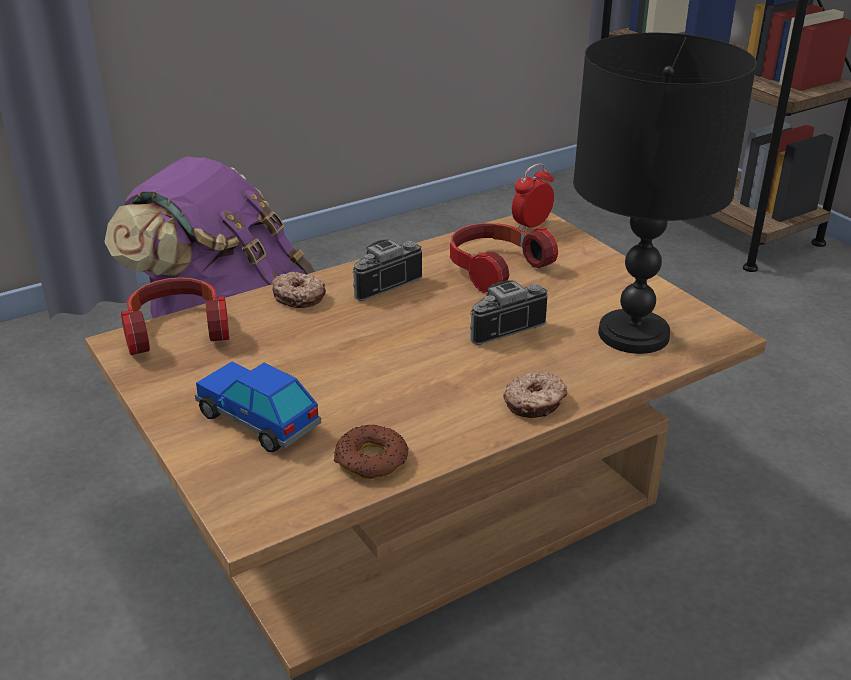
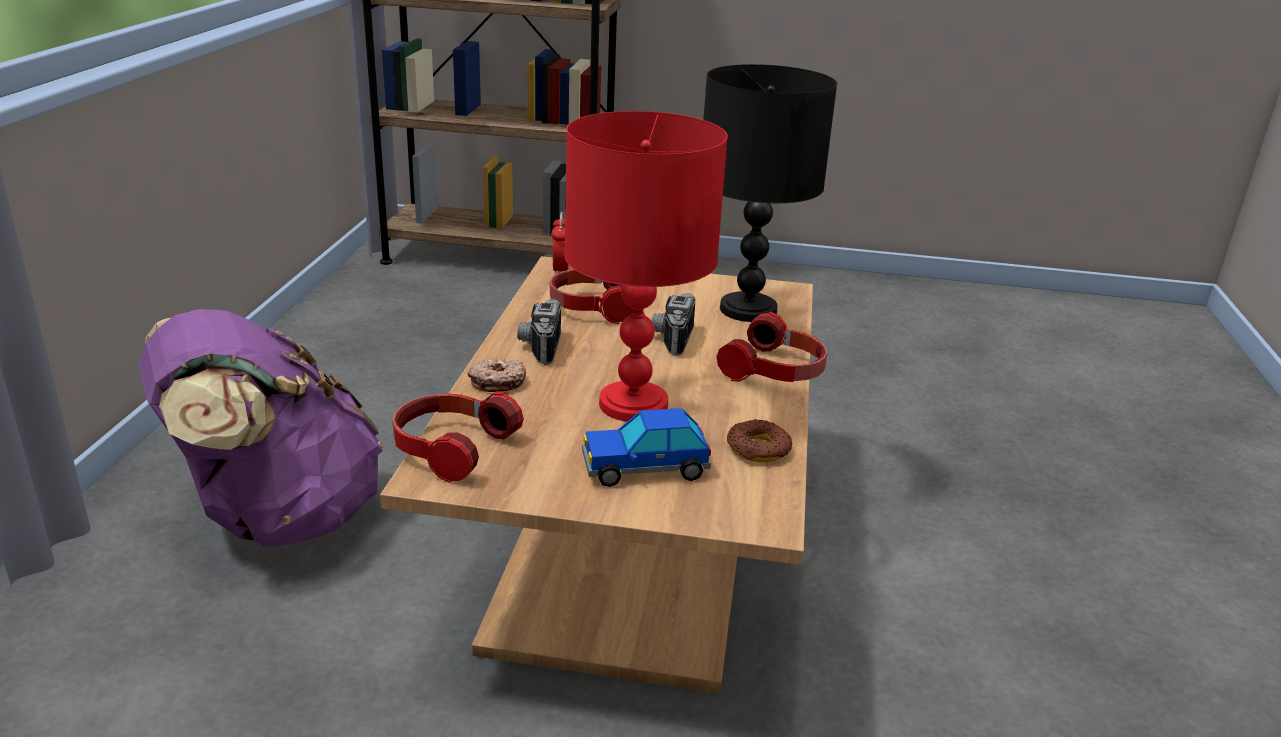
camera: 50 degrees left, 5 degrees down
donut [503,372,567,418] -> headphones [716,311,827,382]
none -> red table lamp [564,111,728,422]

